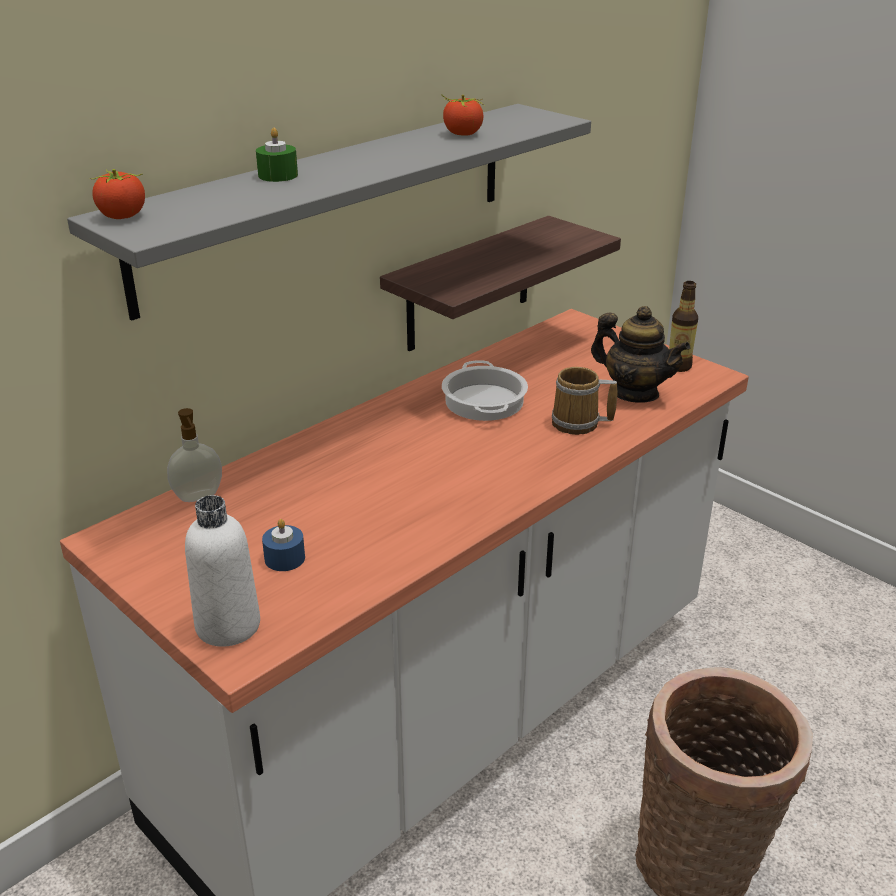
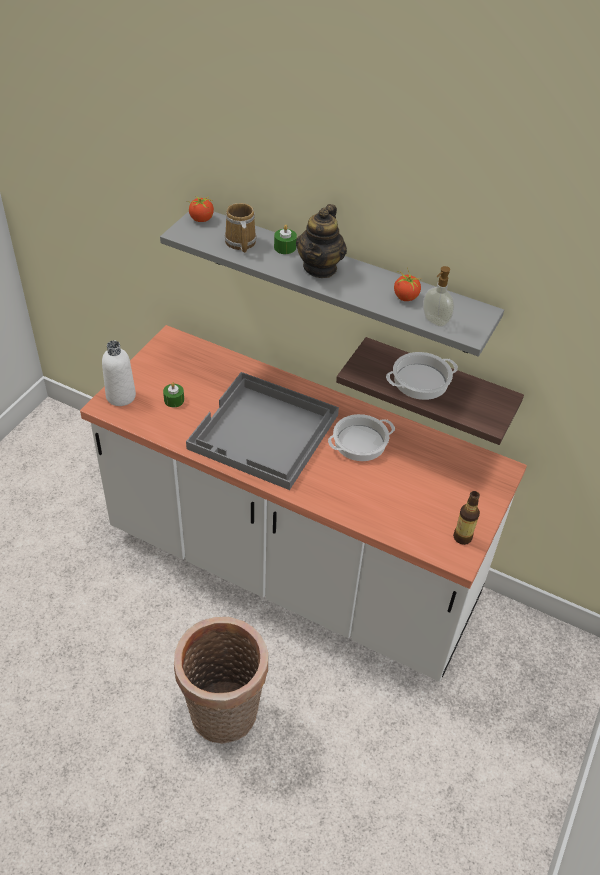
camera: 70 degrees right, 15 degrees up
soap dispenser [167,408,222,502] -> soap dispenser moved to [423,266,454,327]
blue candle [262,519,305,571] -> green candle [163,382,184,407]
mug [552,367,617,435] -> mug moved to [224,203,256,253]
teapot [591,306,691,403] -> teapot moved to [296,204,347,278]
none -> grey tray [186,372,339,490]
none -> cooking pot [386,352,458,400]

